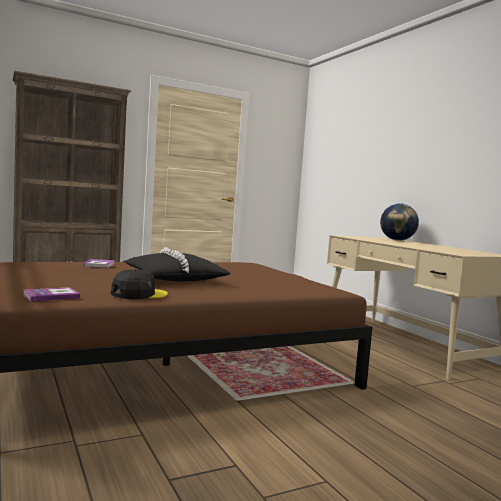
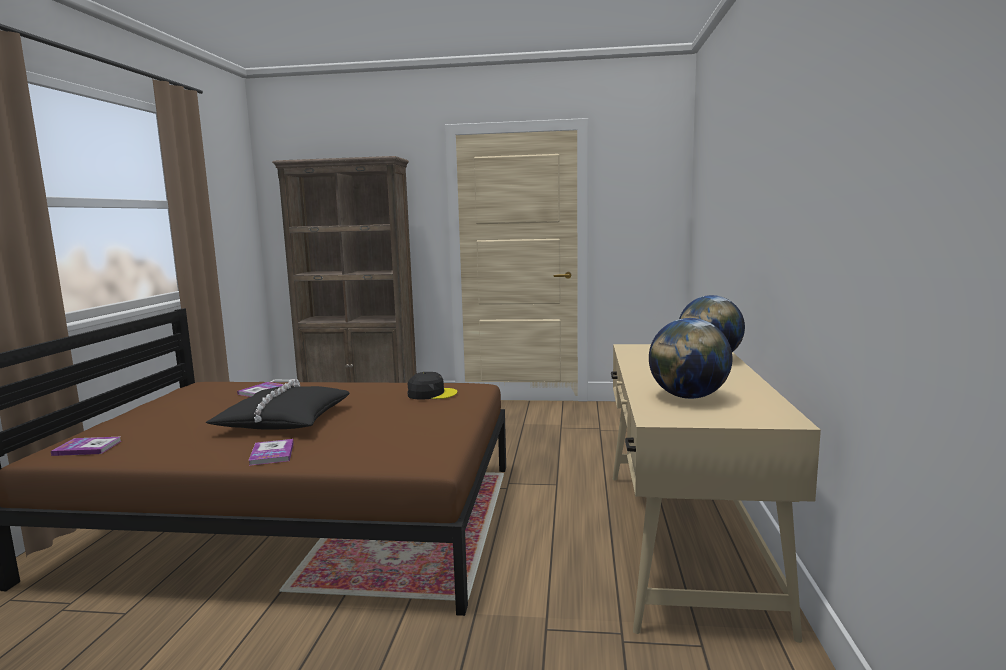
camera: 35 degrees right, 5 degrees up
black cap [111,269,168,299] -> black cap moved to [407,372,458,400]
none -> book [248,439,294,466]
none -> globe [649,318,732,399]

